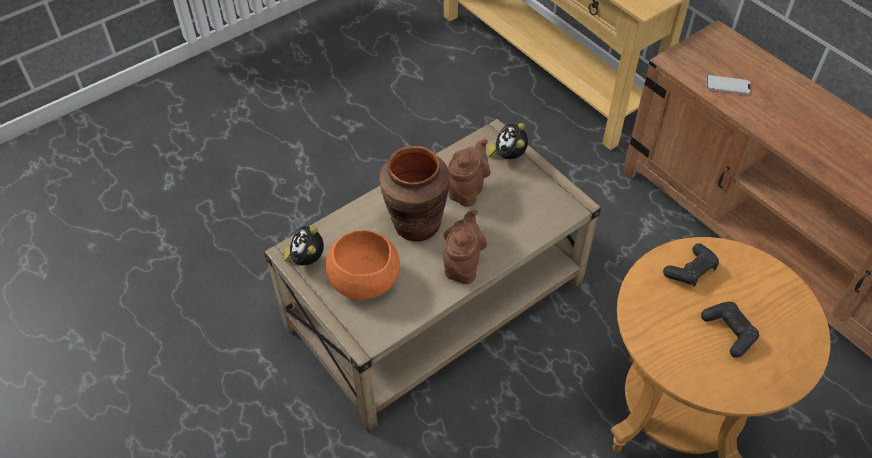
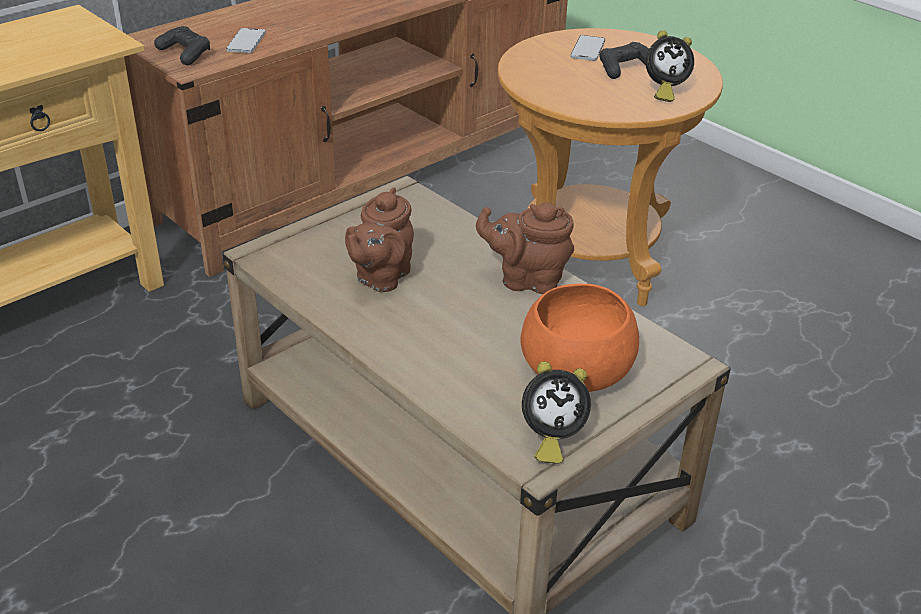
camera: 95 degrees left, 15 degrees down
brown vase [379,146,450,242] -> none
brown teapot [448,139,490,207] -> brown teapot turned 90 degrees counterclockwise [345,187,414,292]
alarm clock [488,123,528,159] -> alarm clock moved to [646,30,694,102]
black game controller [663,243,719,287] -> black game controller moved to [154,26,210,65]
none -> phone [570,35,605,61]

